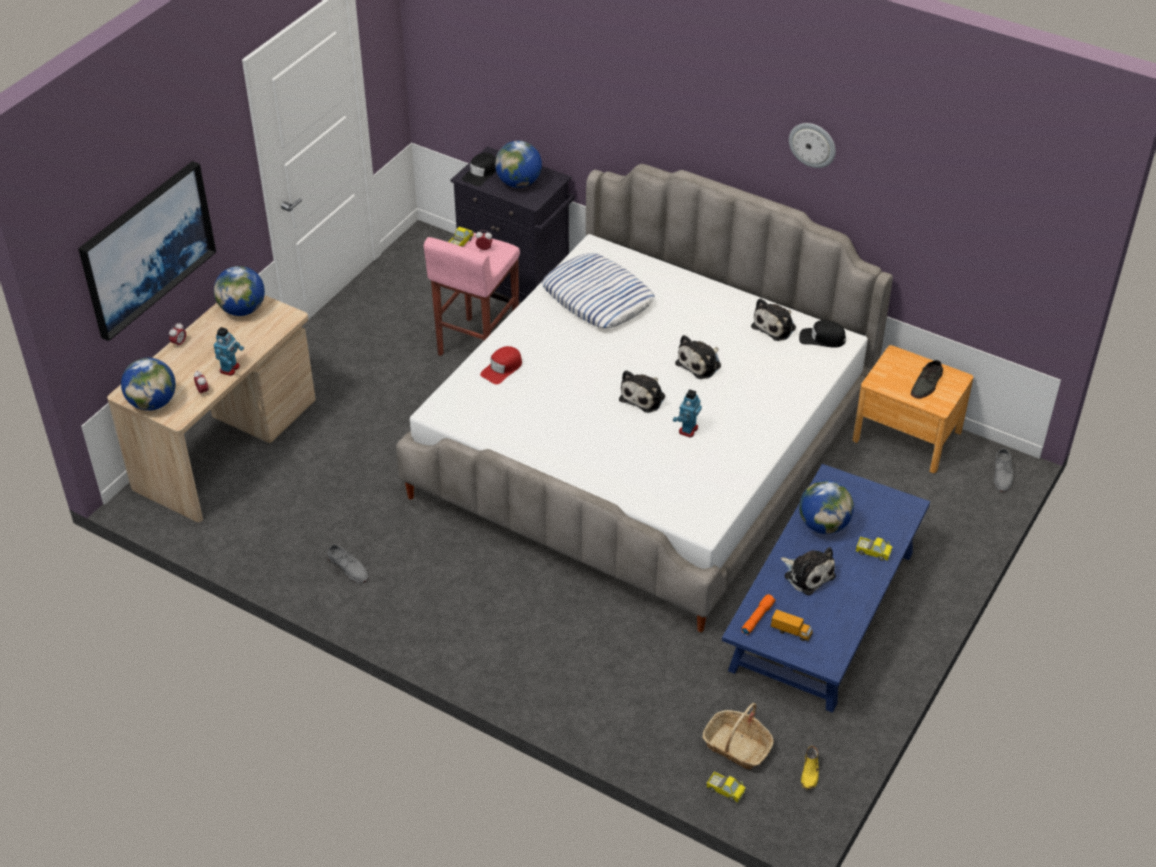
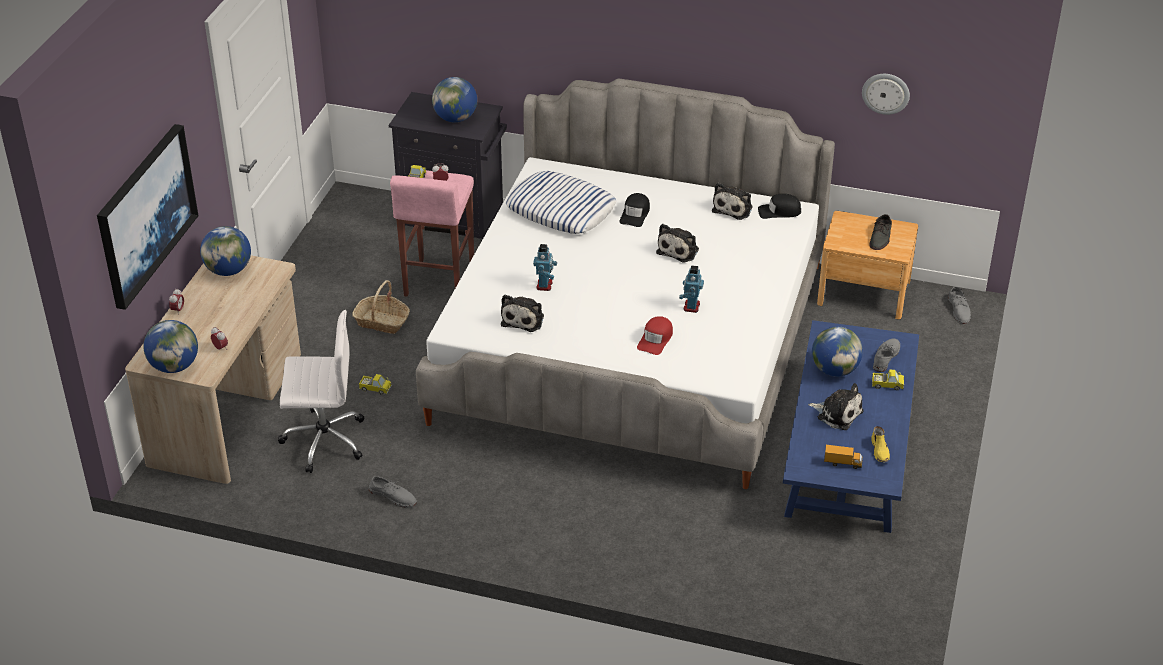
camera: 15 degrees left, 5 degrees down
toy robot [214,327,244,376] -> toy robot moved to [533,244,557,291]
black cap [462,153,496,186] -> black cap moved to [619,193,650,227]
red cap [480,346,522,384] -> red cap moved to [637,316,673,355]
plush toy [619,370,665,413] -> plush toy moved to [501,294,544,332]
basket [702,703,774,770] -> basket moved to [352,280,410,334]
toy truck [706,772,746,803] -> toy truck moved to [359,374,392,395]
orange flashlight [742,594,776,635] -> none
wall clock [789,123,836,168] -> wall clock moved to [862,74,910,115]
yellow shoe [801,746,818,790] -> yellow shoe moved to [872,426,890,462]
none -> white office chair [278,310,364,473]
none -> grey shoe [873,339,900,372]

